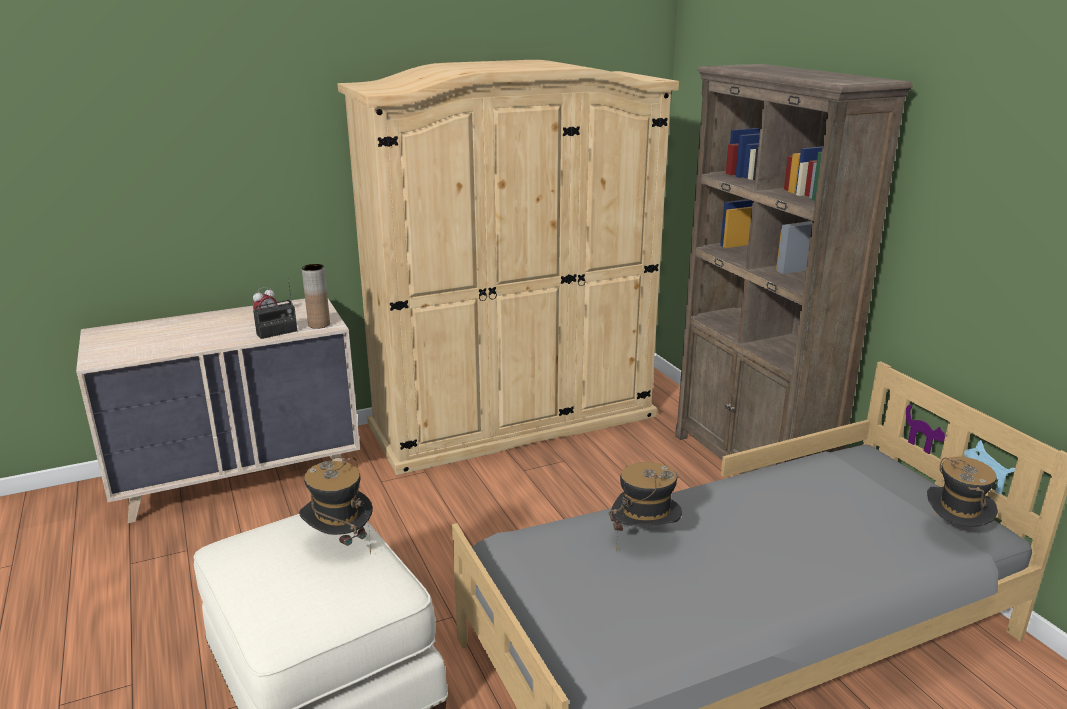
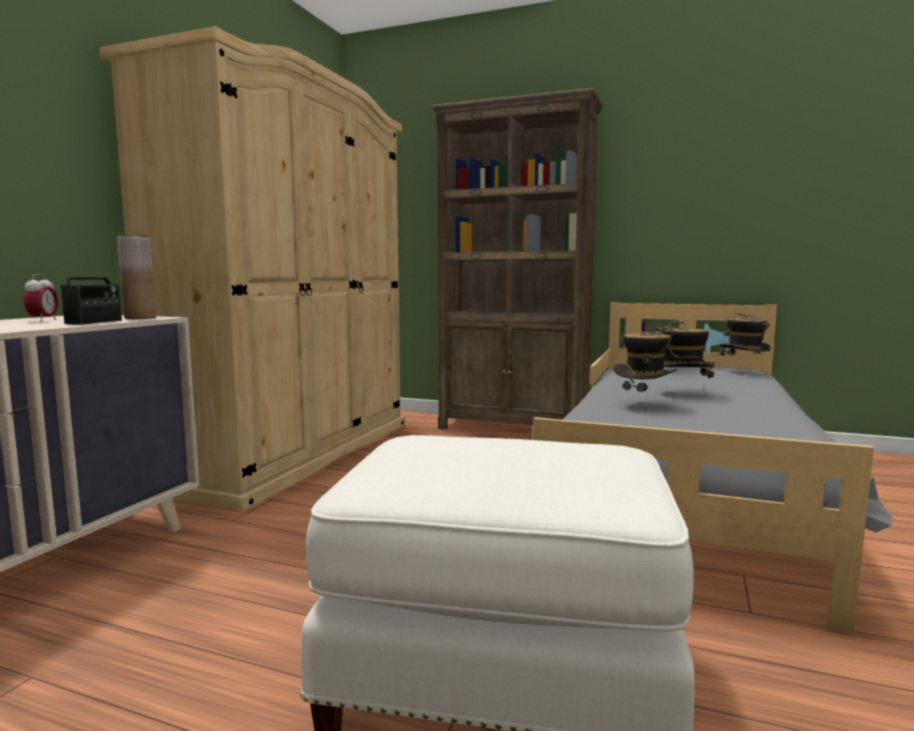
camera: 45 degrees left, 15 degrees down
hat [299,457,373,554] -> hat moved to [660,320,715,390]

